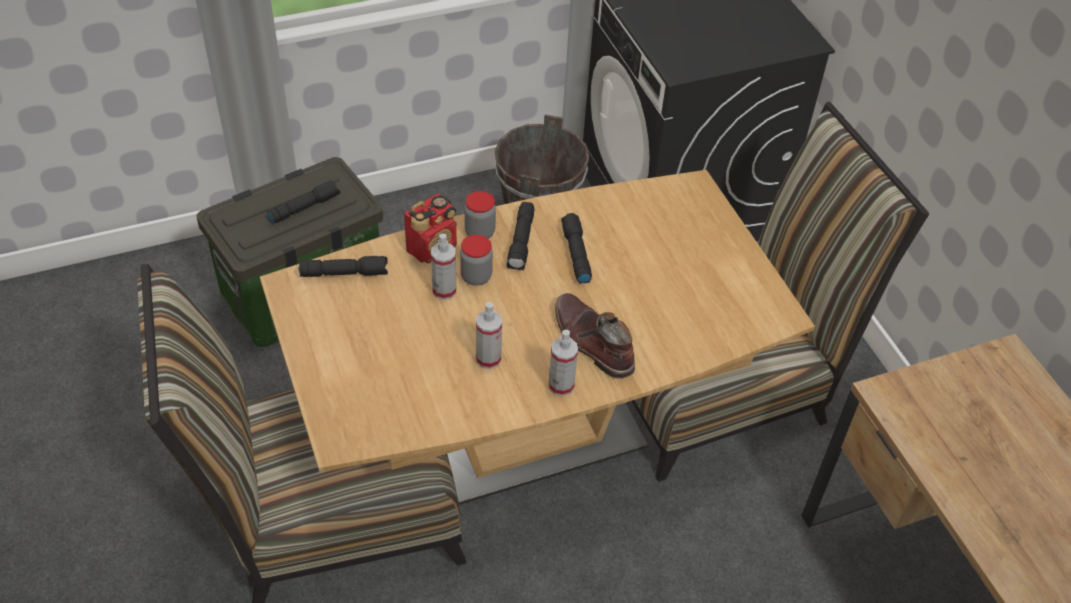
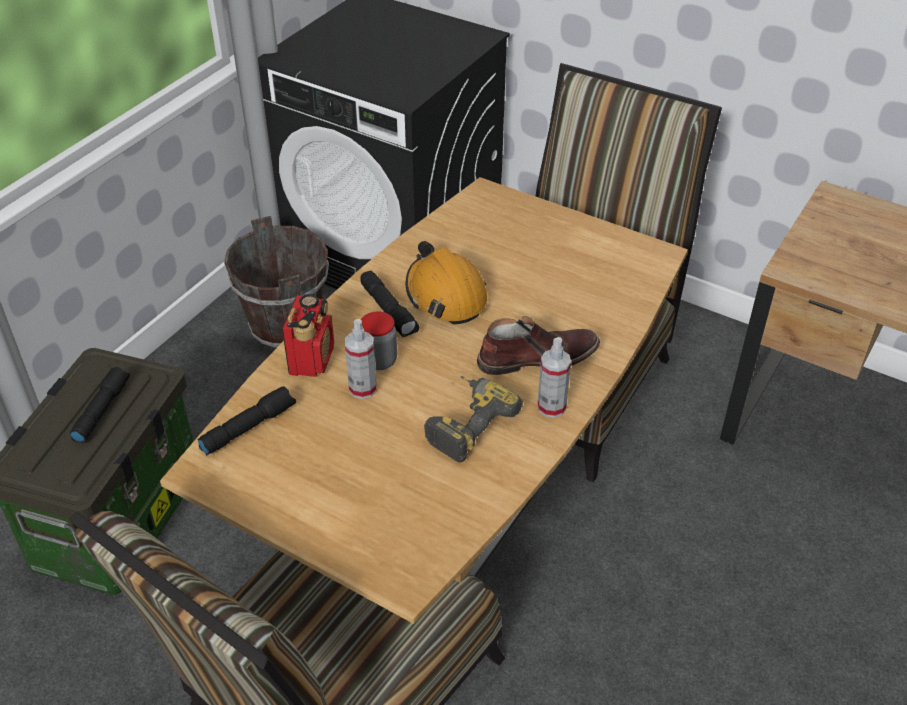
camera: 35 degrees left, 5 degrees down
jar [464,191,496,239] -> none
spray bottle [476,302,502,369] -> power drill [424,376,523,463]
brown boot [555,293,635,379] -> brown boot turned 150 degrees clockwise [477,316,600,375]
black flashlight [561,213,592,284] -> orange hard hat [406,241,488,325]

